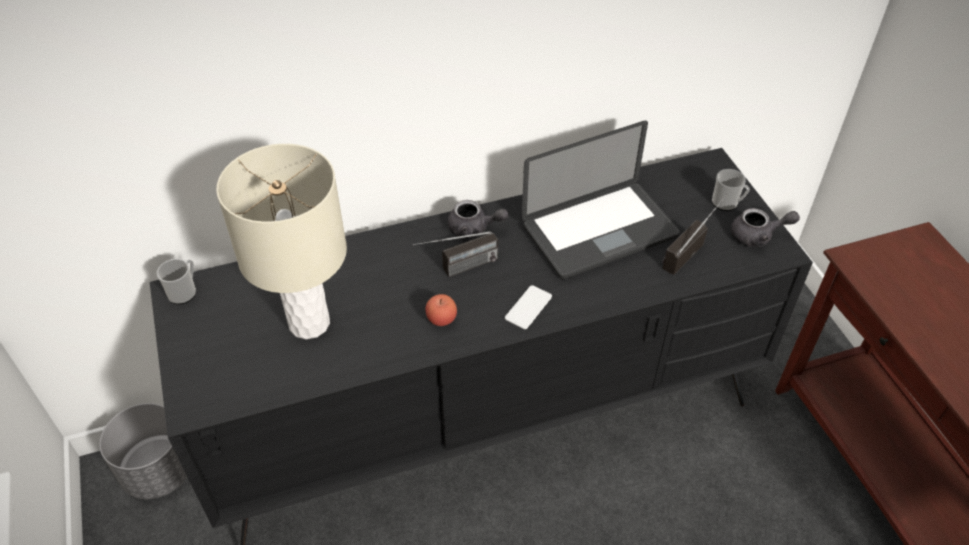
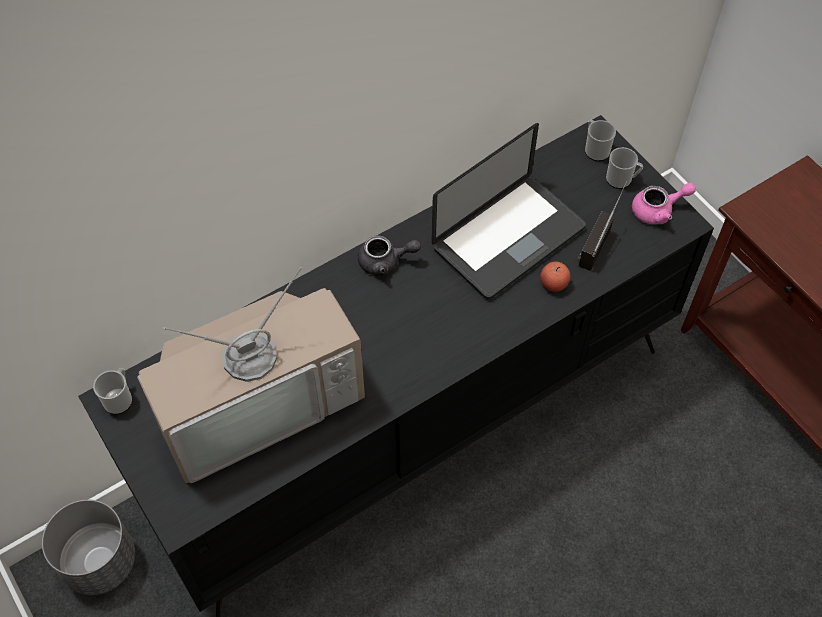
camera: 15 degrees left, 10 degrees up
beige table lamp [216,144,347,339] -> television [137,267,365,483]
radio [413,231,498,277] -> none
apple [425,294,457,326] -> apple moved to [540,261,571,292]
phone [505,285,552,329] -> none
grey teapot [731,208,800,247] -> pink teapot [632,182,696,224]
none -> mug [585,120,616,161]

